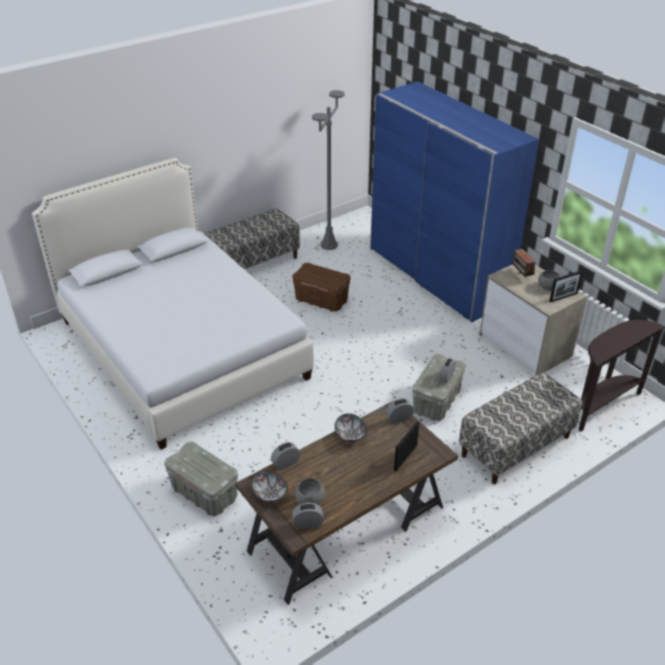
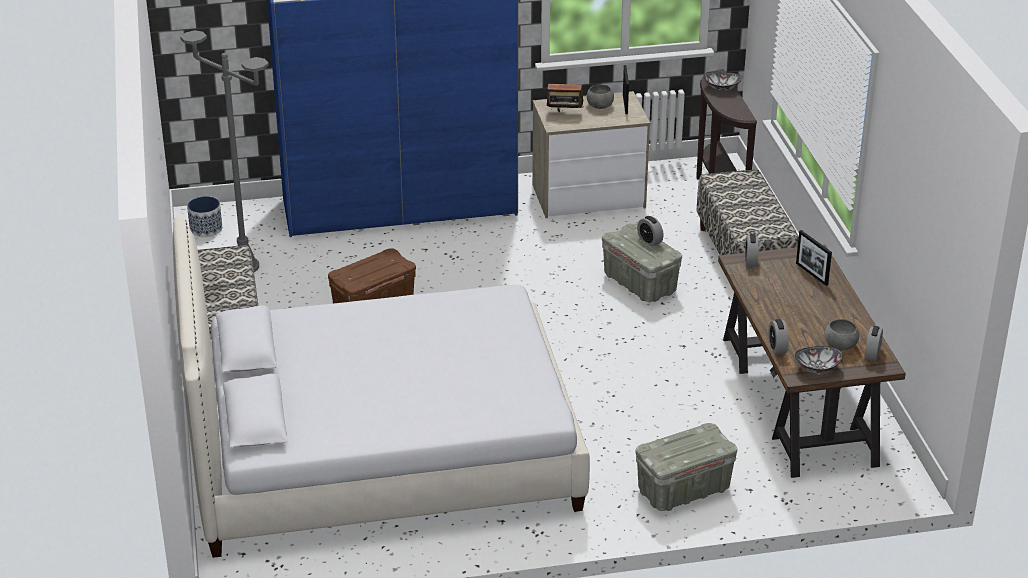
camera: 65 degrees left, 5 degrees down
bowl [335,413,367,442] -> bowl moved to [703,72,742,91]
none -> planter [187,196,222,237]

